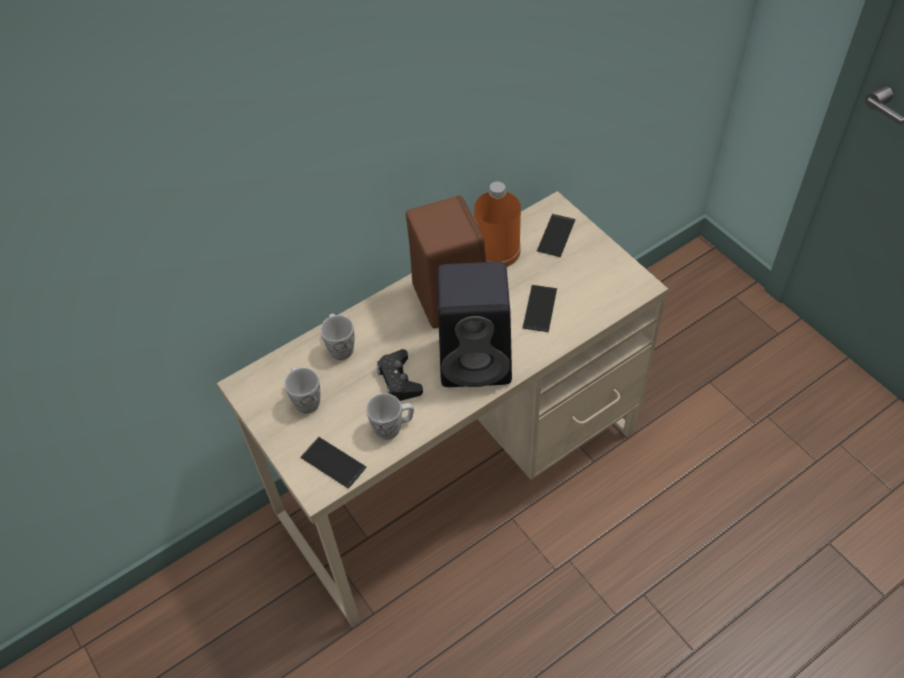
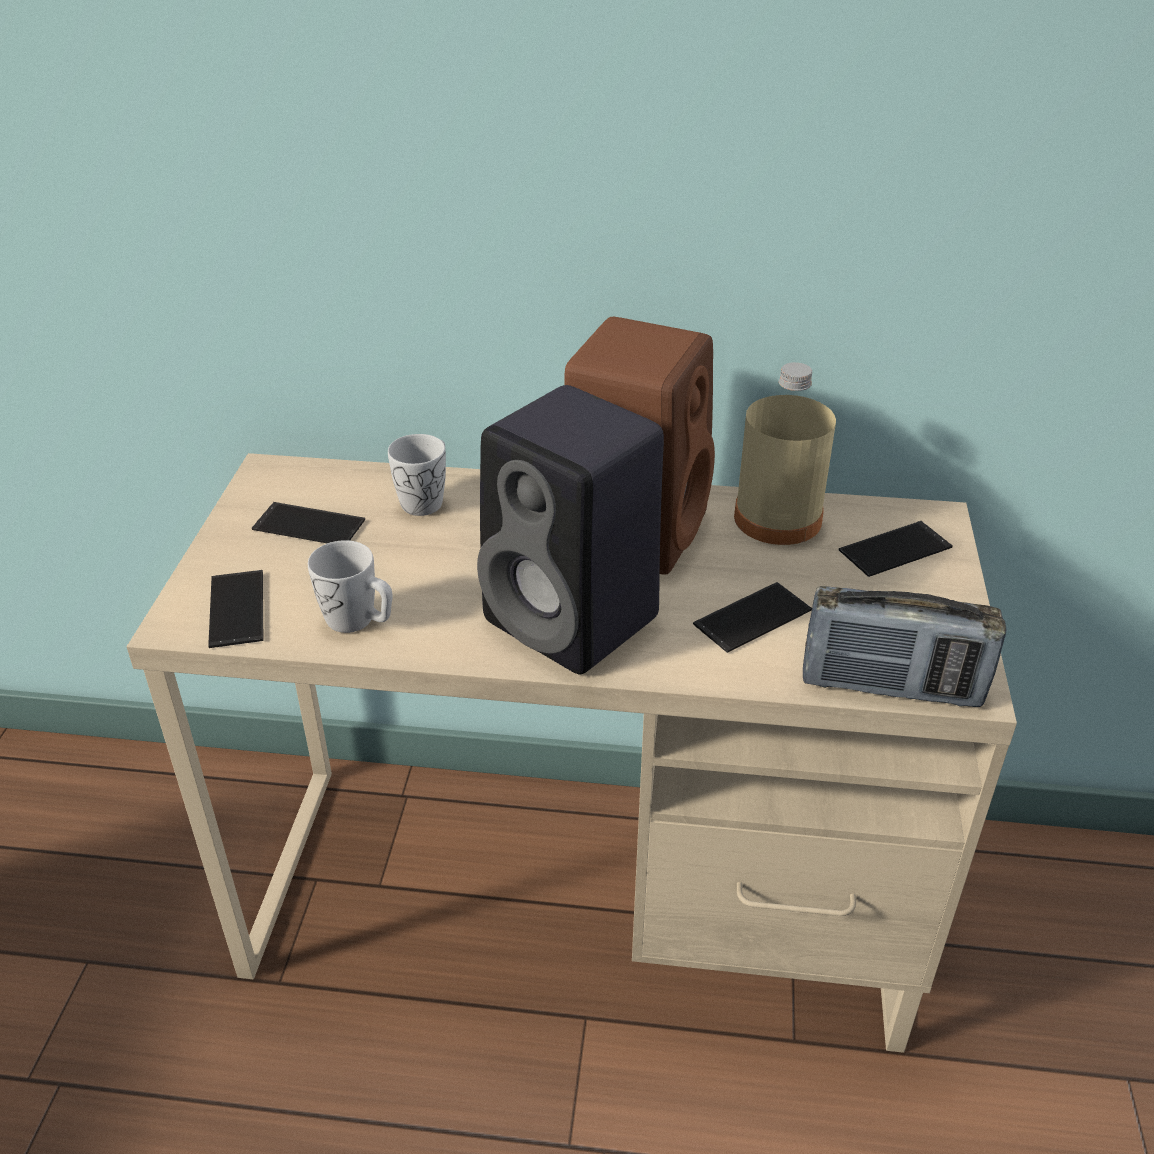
camera: 40 degrees right, 15 degrees down
white mug [284,366,320,414] -> phone [252,502,365,543]
black game controller [377,349,423,401] -> none
orange bottle [474,181,521,267] -> beige bottle [734,362,836,545]
none -> radio [803,586,1006,707]

